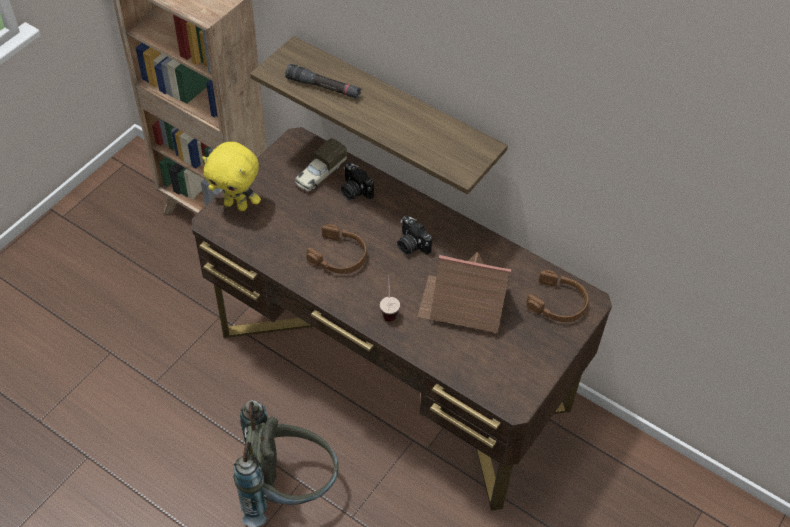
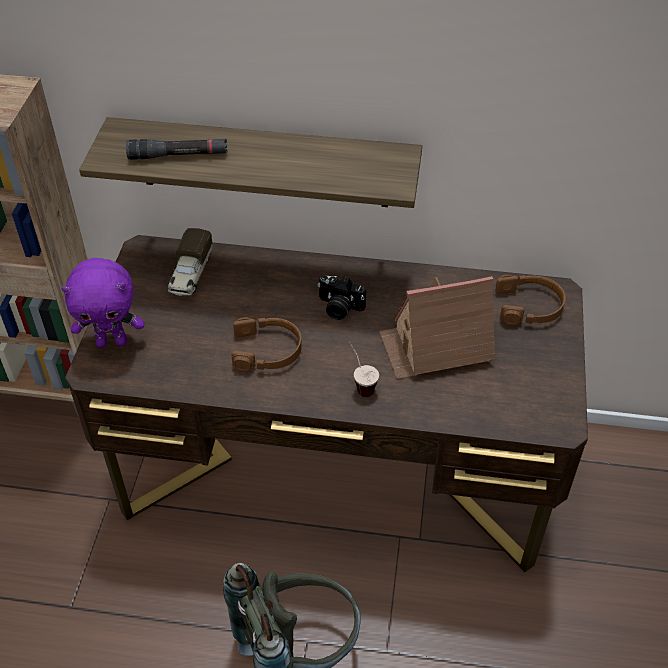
camera: 25 degrees left, 5 degrees down
yellow plush toy [202,142,261,211] -> purple plush toy [61,258,144,348]
camera [341,162,374,200] -> none

